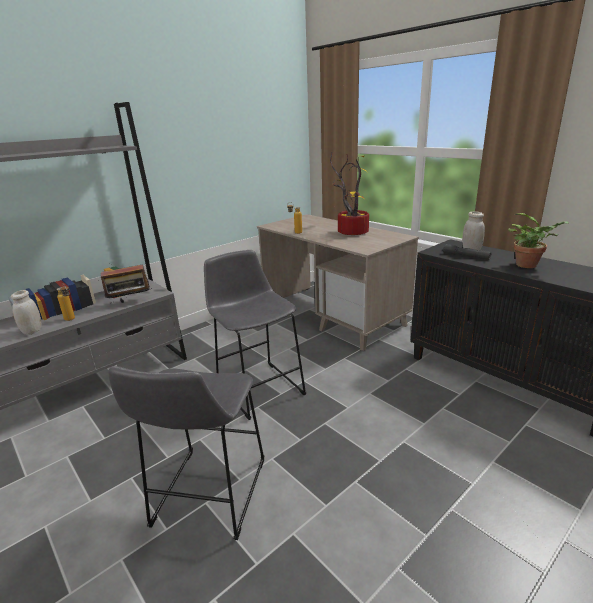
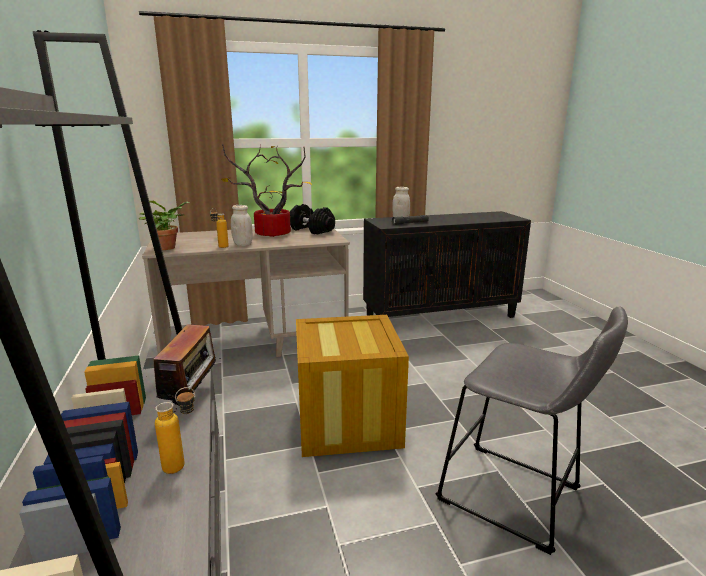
camera: 65 degrees left, 5 degrees down
white jar [11,290,41,335] -> white jar moved to [231,205,253,246]
grey stool [204,250,306,420] -> crate [296,315,409,457]
potted plant [508,213,569,268] -> potted plant moved to [139,201,190,250]
none -> black dumbbell [290,204,335,234]

